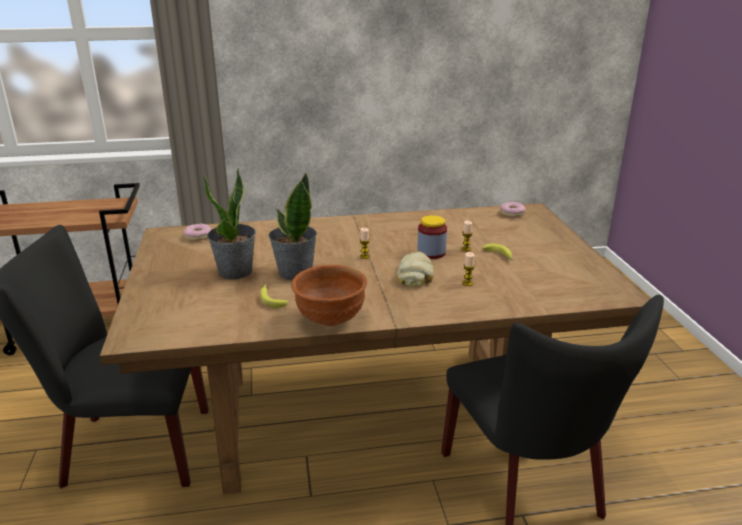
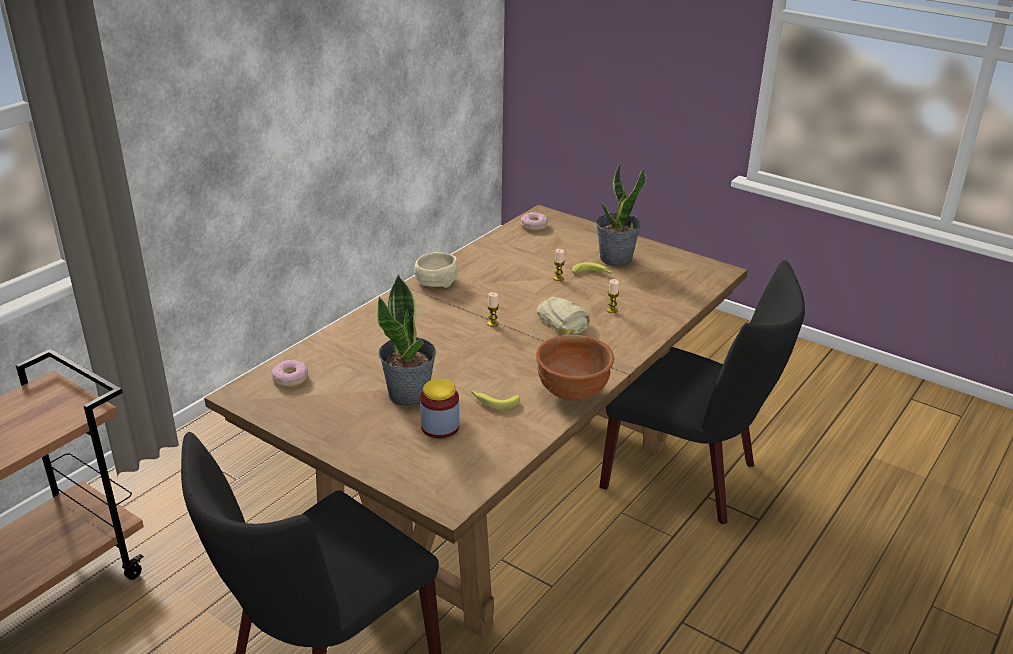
camera: 45 degrees left, 5 degrees up
potted plant [268,172,317,280] -> potted plant moved to [596,162,646,266]
jar [417,215,447,259] -> jar moved to [420,379,459,439]
none -> beige bowl [414,252,459,288]

